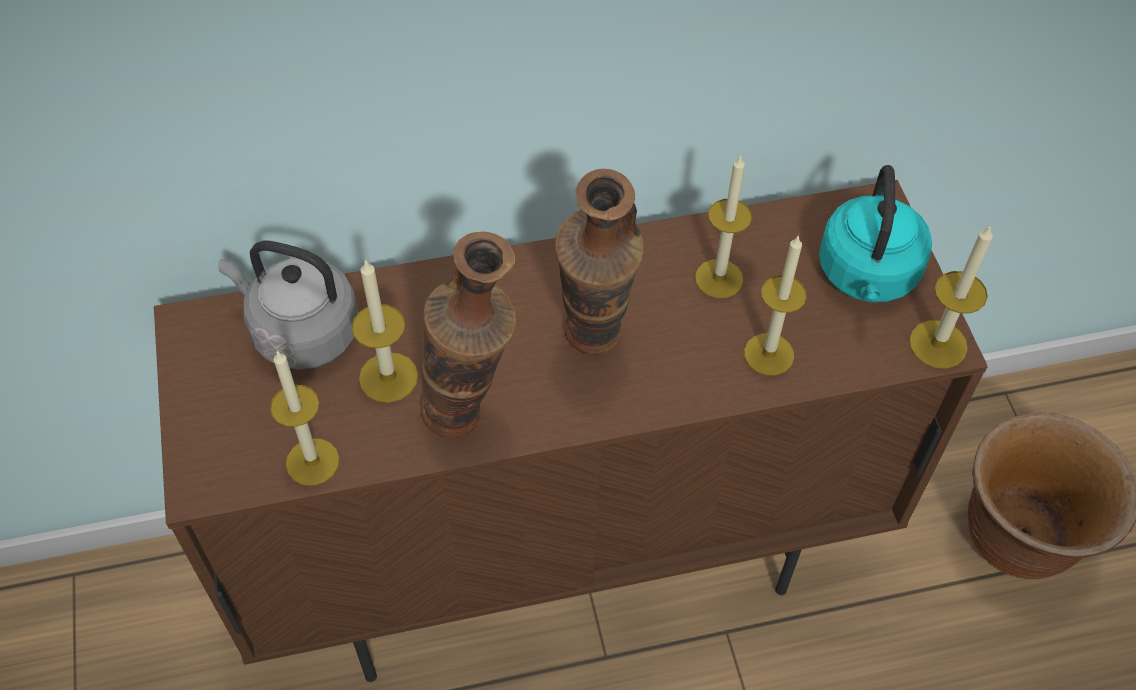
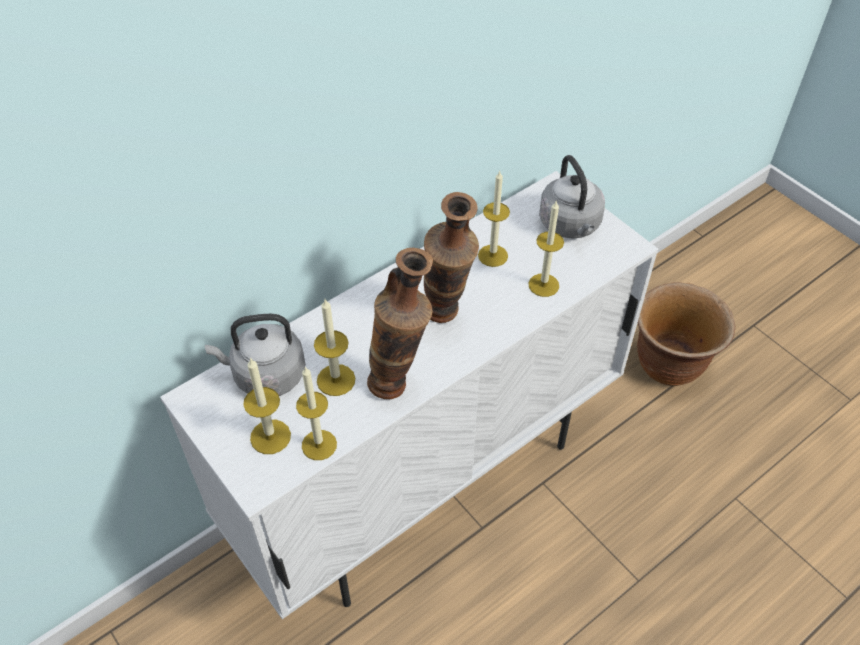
camera: 25 degrees left, 5 degrees down
brown cabinet [154,180,988,682] -> white cabinet [160,171,658,619]
turquoise kettle [819,165,932,302] -> grey kettle [539,155,605,239]
candle [909,224,993,369] -> candle moved to [243,358,291,454]

